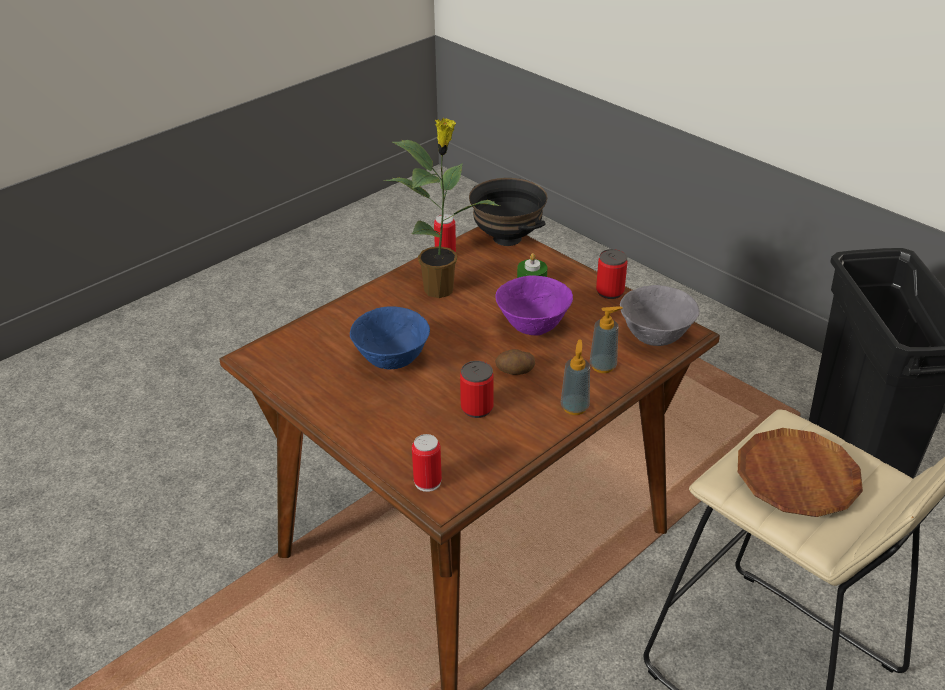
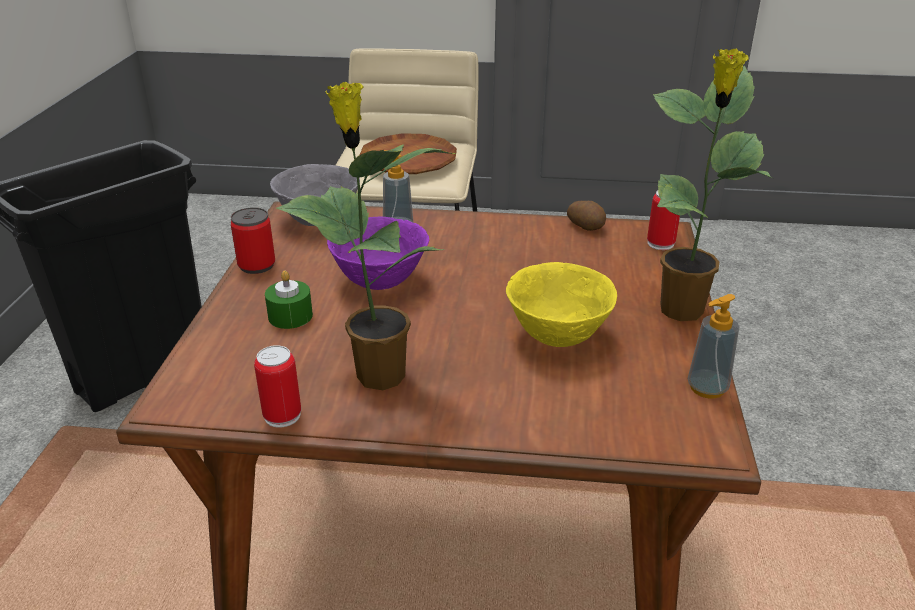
camera: 130 degrees left, 5 degrees down
blue bowl [350,306,430,369] -> yellow bowl [506,262,617,347]
can [460,361,494,418] -> none
black bowl [469,178,547,246] -> none
potato [495,349,535,375] -> potato moved to [567,201,606,231]
soap dispenser [561,340,590,415] -> soap dispenser moved to [687,294,739,399]
none -> potted plant [653,48,773,321]

